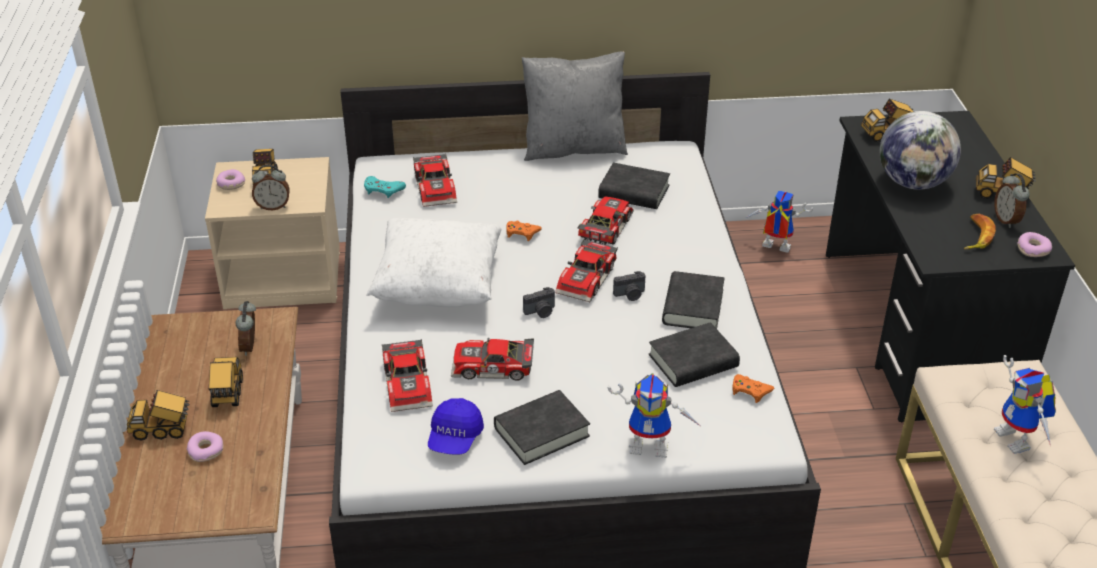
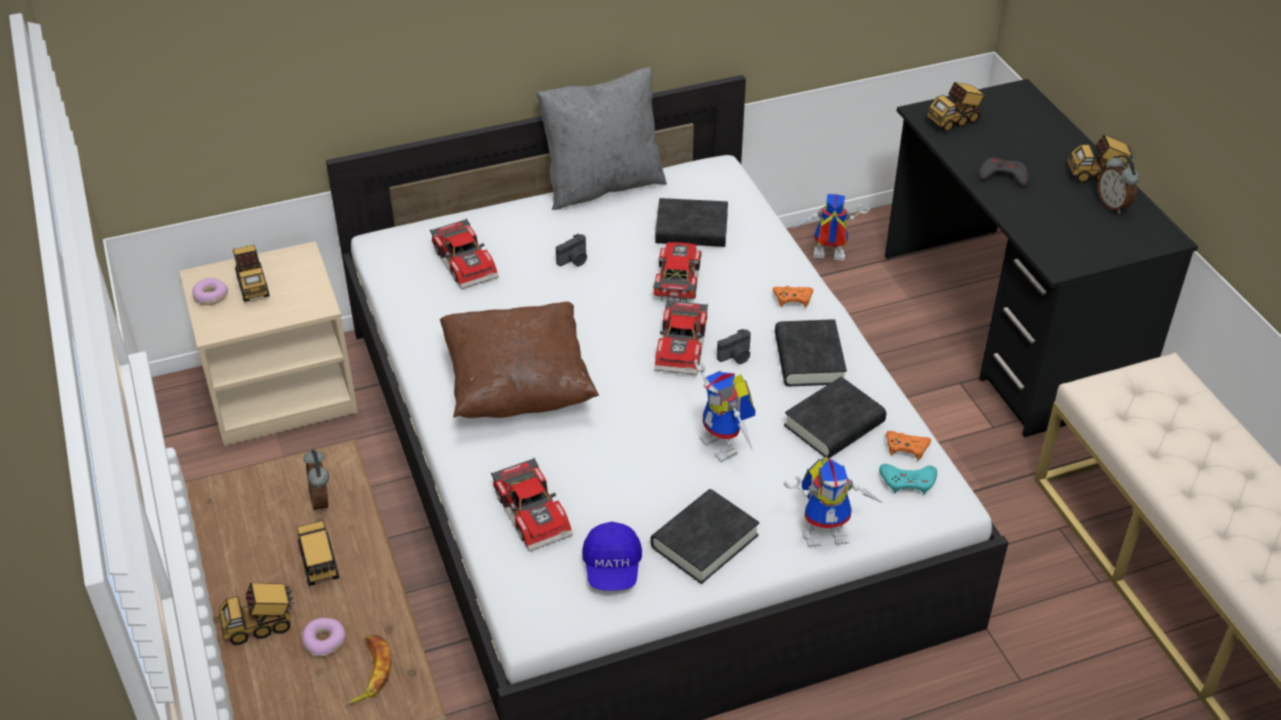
camera: 15 degrees left, 5 degrees up
alarm clock [252,165,290,210] -> none
turquoise game controller [364,176,406,198] -> turquoise game controller moved to [879,464,937,495]
white pillow [366,218,502,307] -> brown pillow [440,302,599,418]
toy car [451,338,534,381] -> none
orange game controller [506,221,542,241] -> orange game controller moved to [773,286,813,308]
camera [523,287,555,318] -> camera moved to [556,234,587,267]
globe [880,111,961,190] -> grey game controller [979,157,1029,187]
banana [964,214,996,250] -> banana moved to [346,635,391,706]
toy robot [994,355,1056,454] -> toy robot moved to [694,359,755,462]
donut [1017,232,1052,257] -> none

